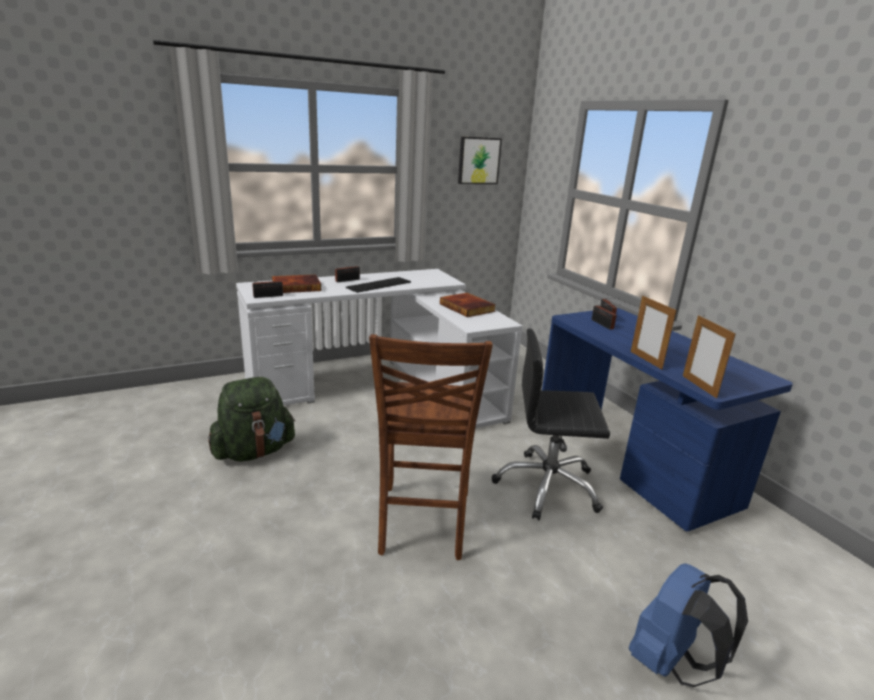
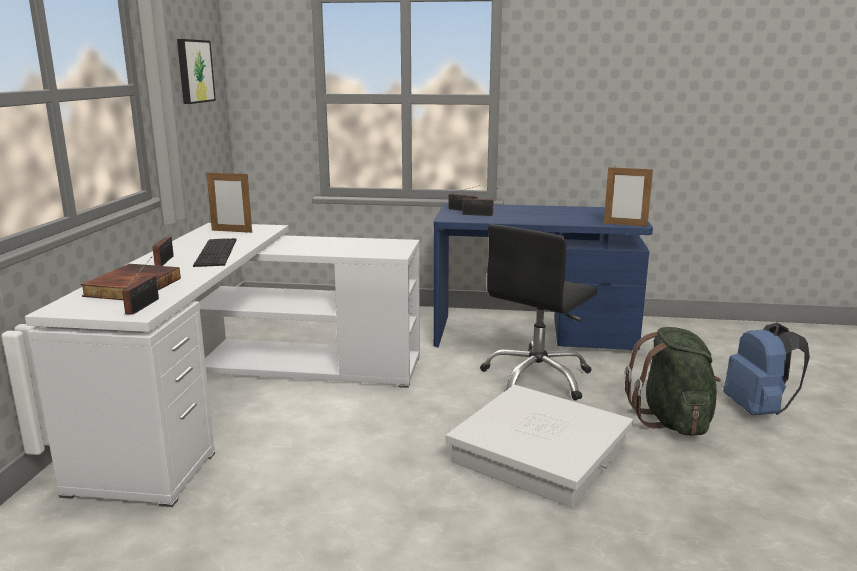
camera: 55 degrees left, 5 degrees down
green backpack [208,377,295,461] -> green backpack moved to [625,327,721,436]
brown chair [369,334,493,560] -> white storage box [446,385,633,508]
book [440,293,496,317] -> none
picture frame [631,296,676,370] -> picture frame moved to [206,171,252,233]

